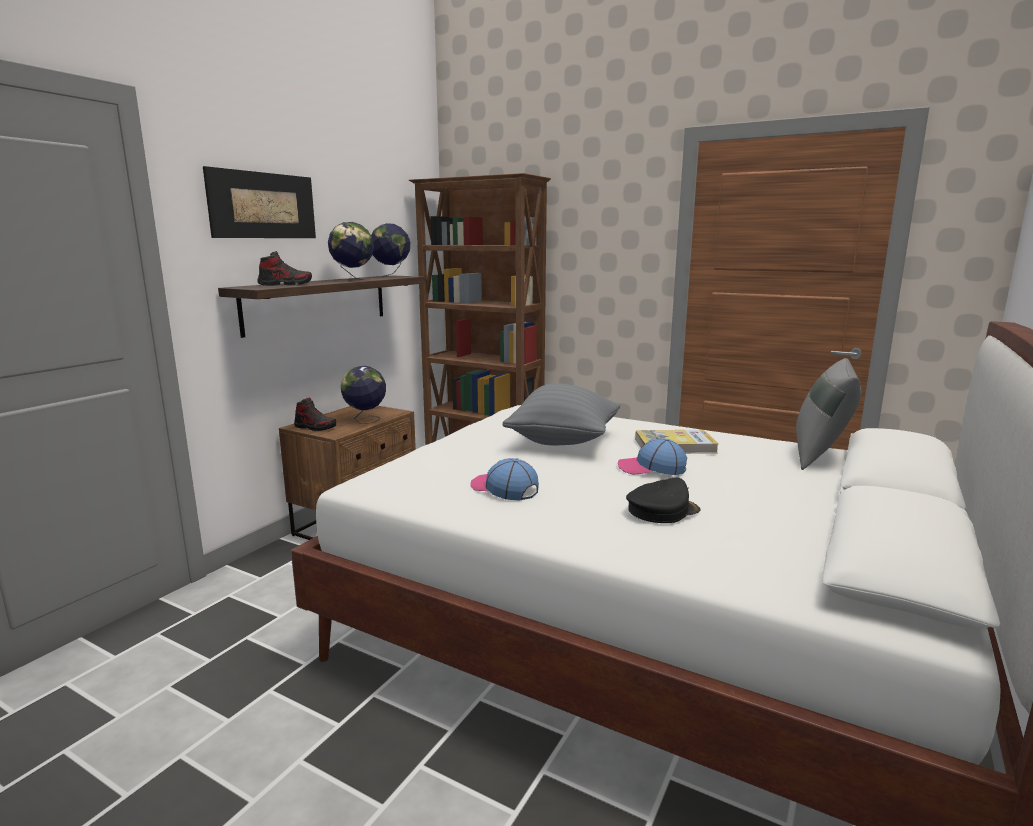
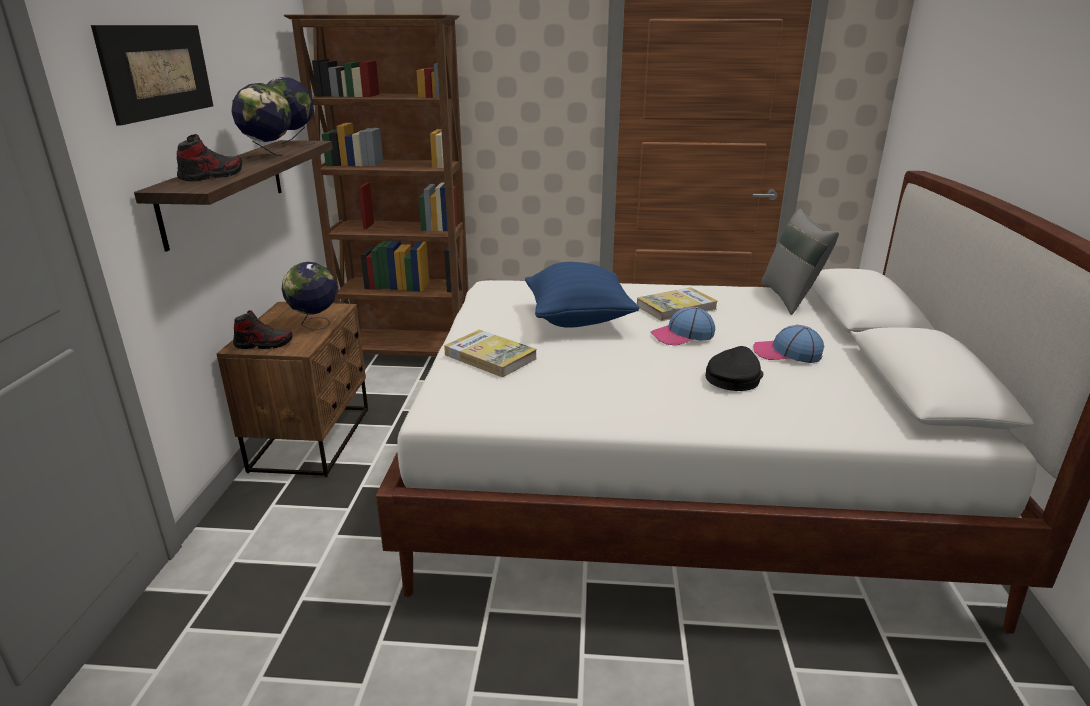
camera: 25 degrees left, 10 degrees up
cap [470,458,539,501] -> cap moved to [753,325,824,363]
grey pillow [502,383,621,445] -> blue pillow [525,262,639,328]
none -> book [444,330,537,377]

